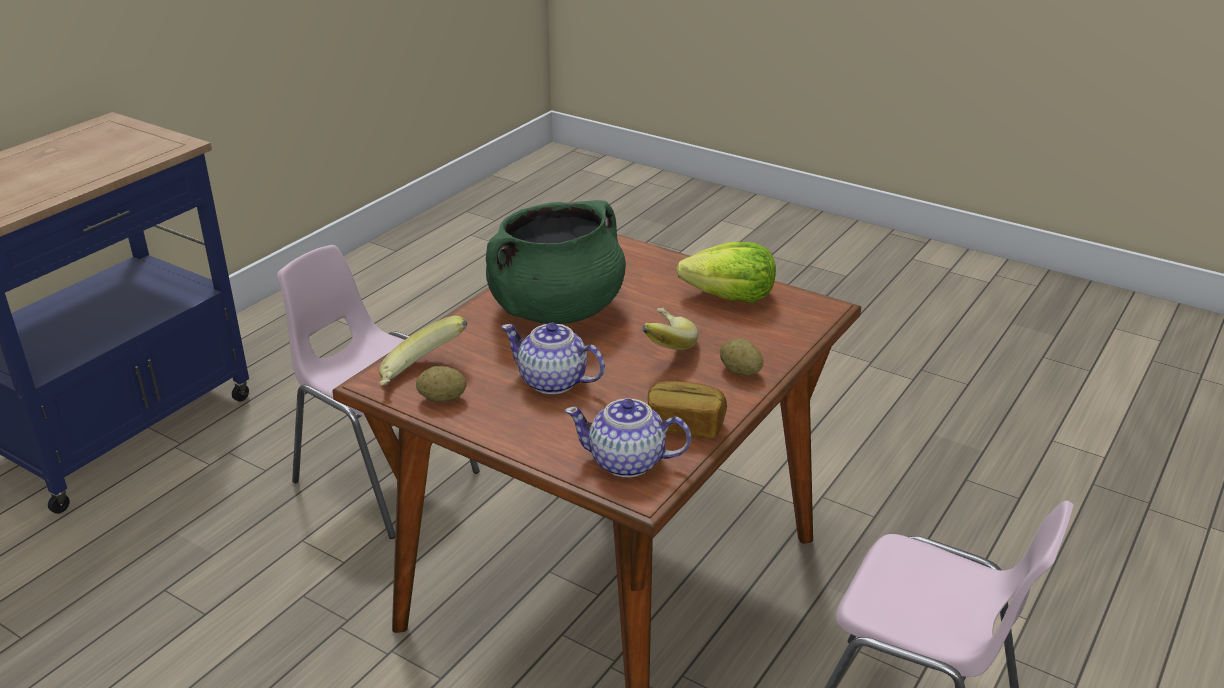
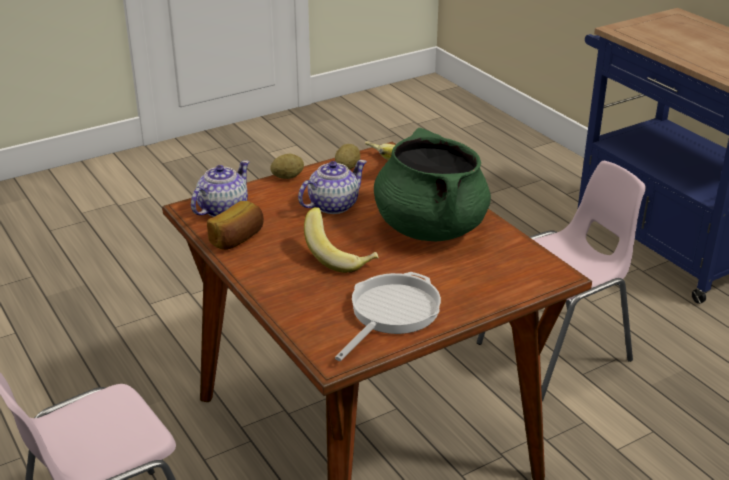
camera: 115 degrees right, 0 degrees up
lettuce [677,242,776,303] -> frying pan [335,272,441,361]
potato [720,339,763,376] -> potato moved to [271,154,304,179]

